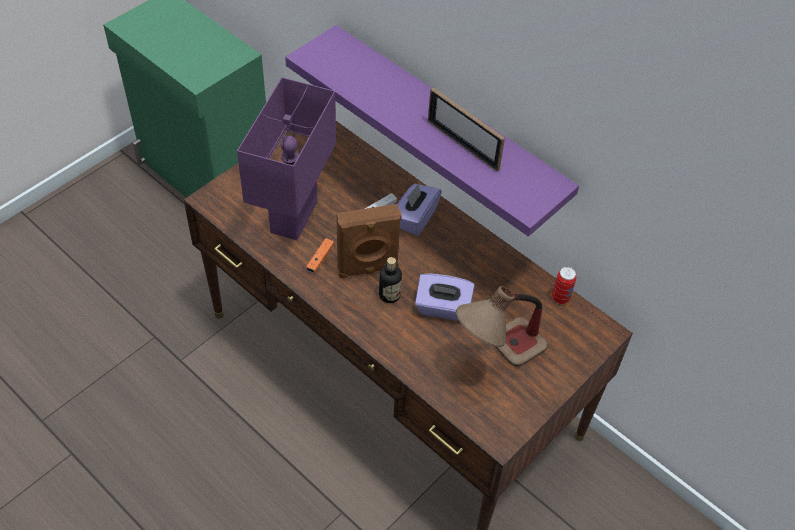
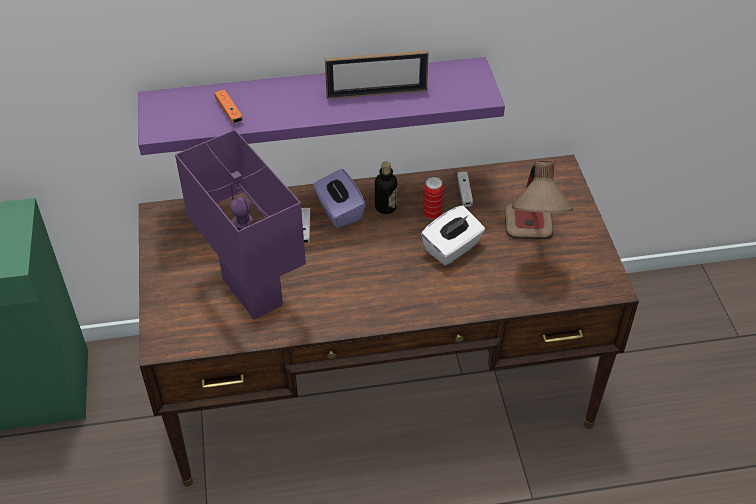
camera: 50 degrees left, 5 degrees down
orange game controller [306,238,334,273] -> orange game controller moved to [214,89,243,124]
brown speaker [337,204,402,278] -> none
bottle [379,257,402,303] -> bottle moved to [375,162,397,214]
purple tissue box [415,273,474,321] -> white tissue box [421,205,485,266]
can [552,267,576,304] -> can moved to [423,177,444,219]
none -> white game controller [457,172,473,207]

